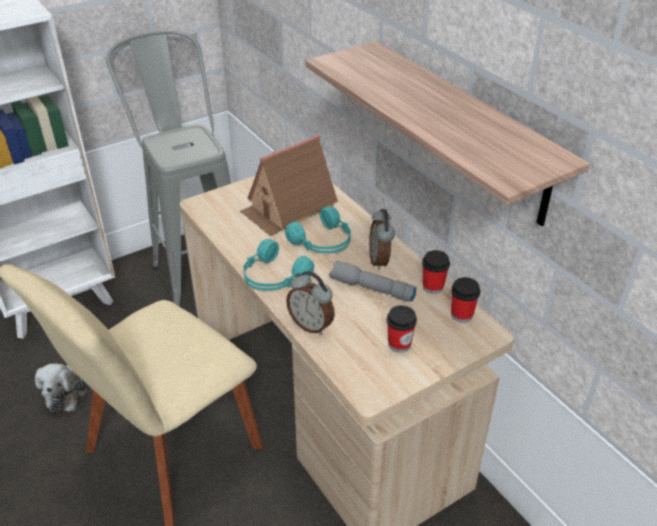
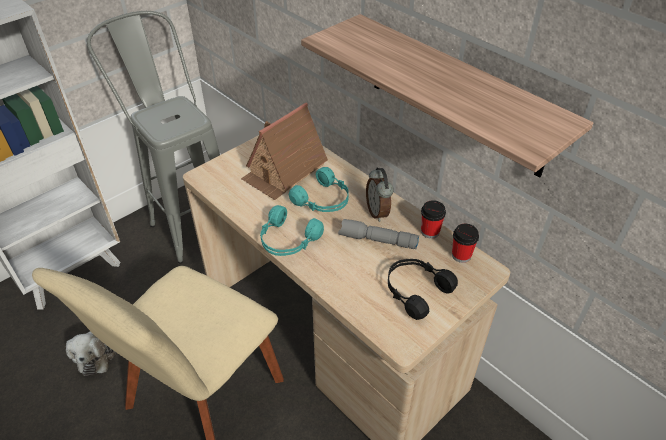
camera: 10 degrees left, 5 degrees up
alarm clock [286,271,335,335] -> none
cup [387,305,417,352] -> black headphones [388,259,458,320]

